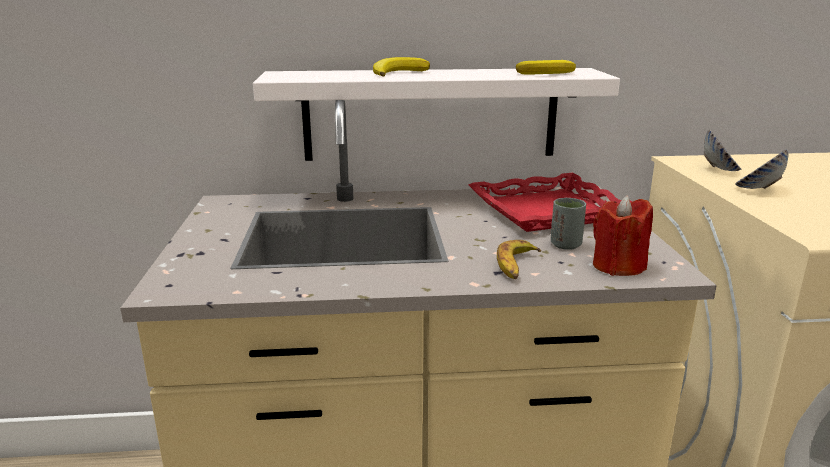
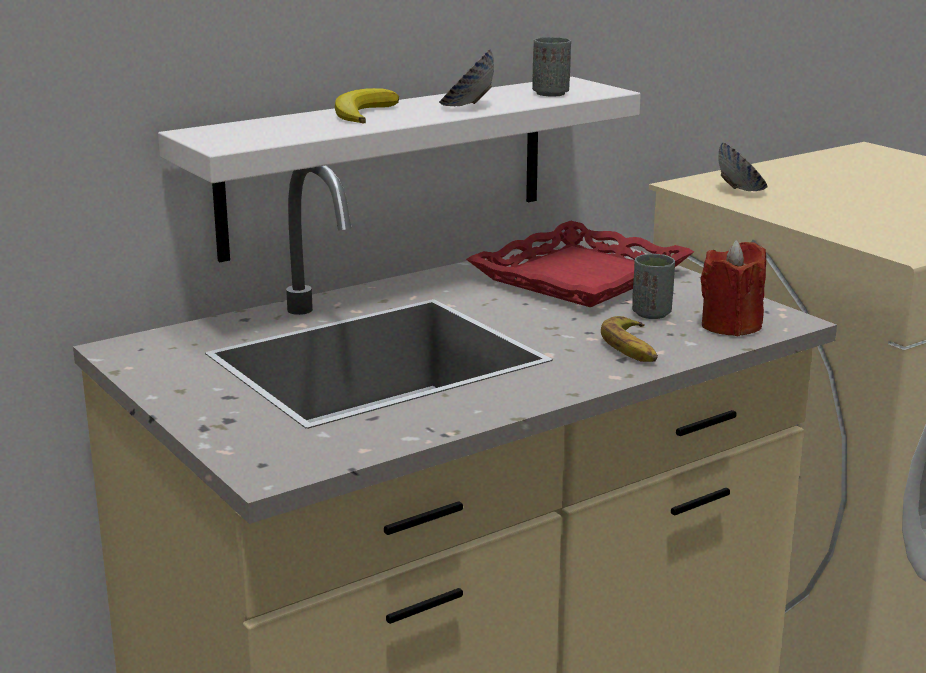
camera: 30 degrees left, 0 degrees up
banana [516,60,576,75] -> grey cup [532,37,571,97]
bowl [735,149,788,189] -> bowl moved to [439,49,494,106]

